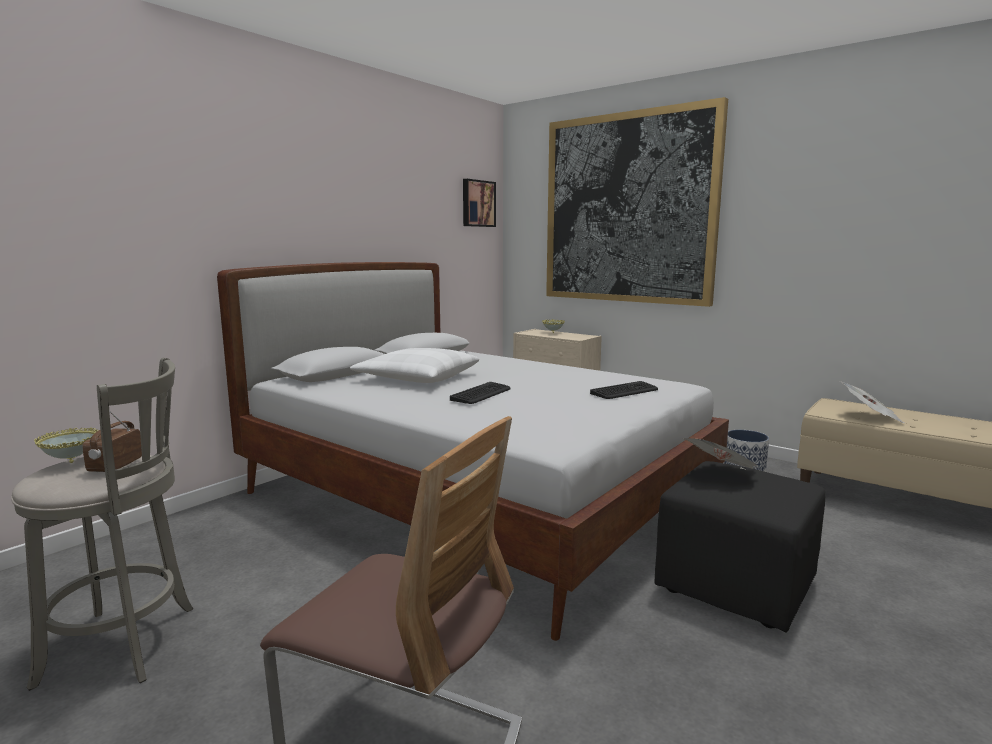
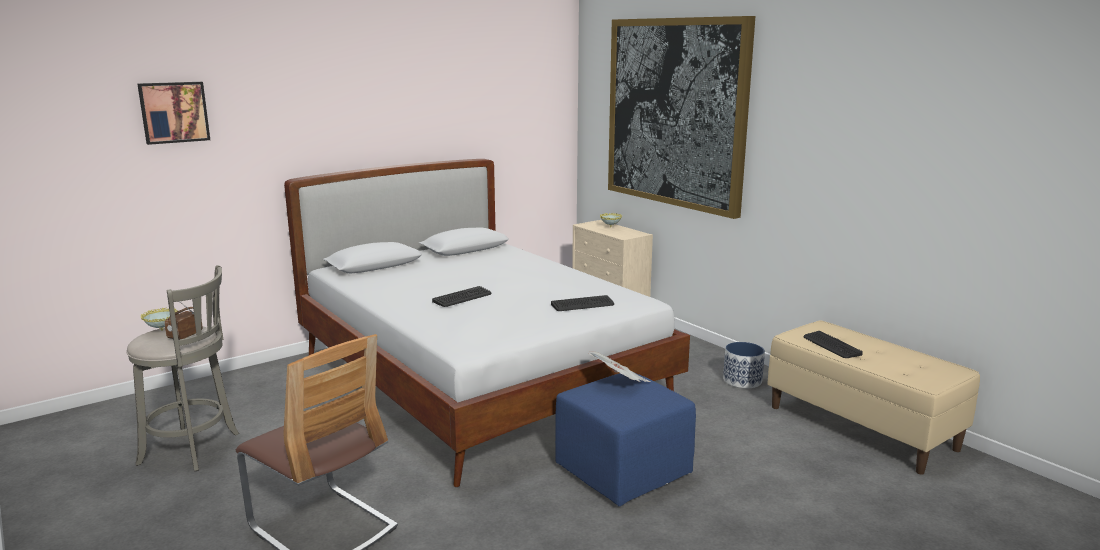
camera: 15 degrees right, 5 degrees up
white pillow [350,348,479,383] -> none
picture [463,179,496,227] -> picture moved to [137,82,210,145]
black ottoman [654,461,825,633] -> blue ottoman [555,373,696,506]
newspaper [840,381,904,423] -> keyboard [804,331,863,358]

